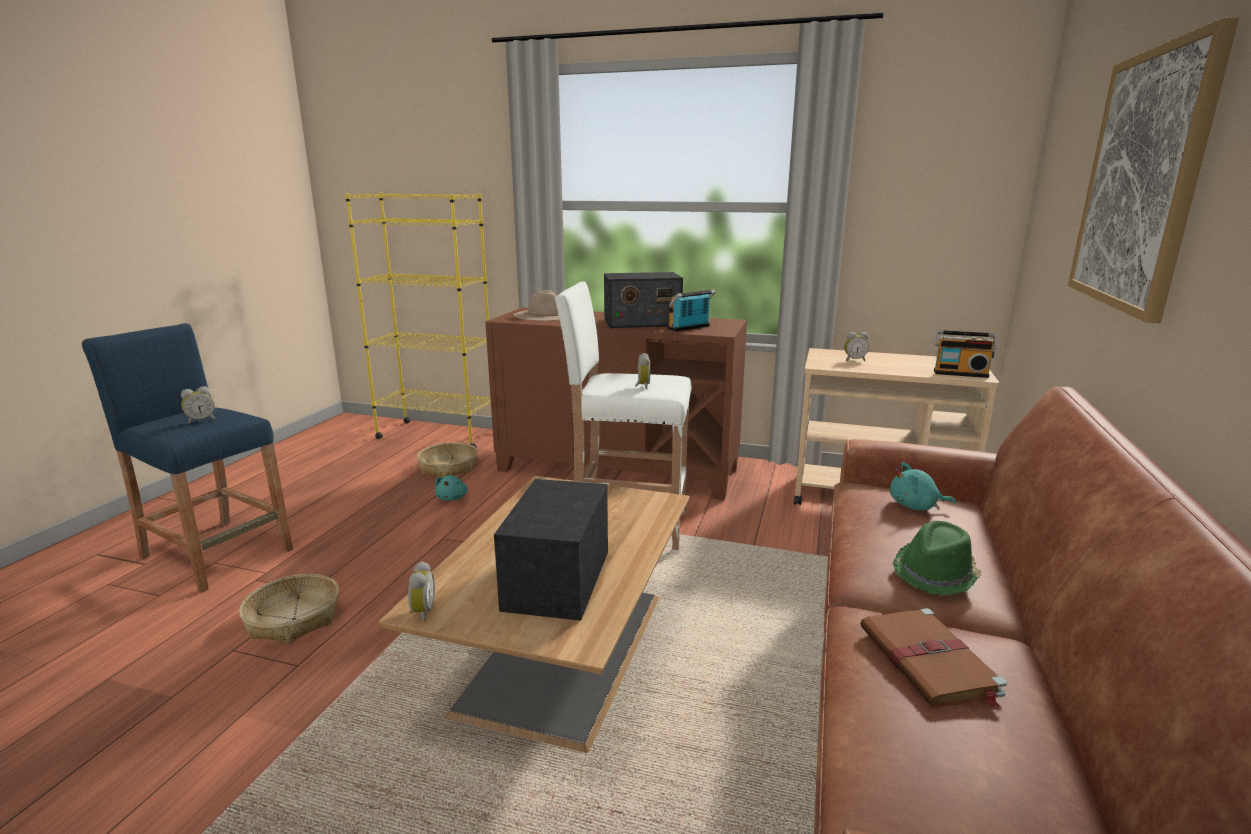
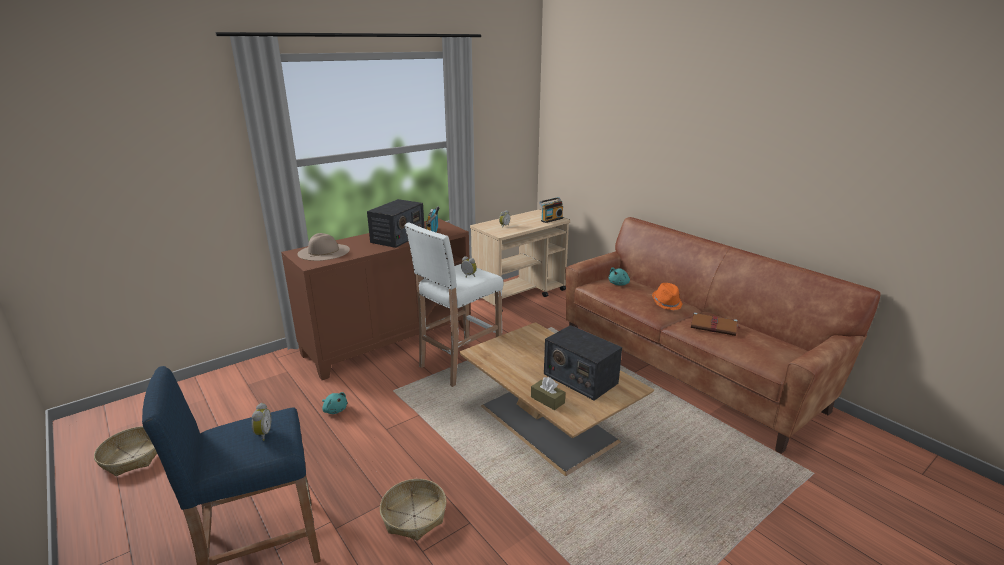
camera: 55 degrees left, 5 degrees up
yellow bookcase [345,193,491,447] -> none
alarm clock [408,561,435,622] -> none
basket [417,443,478,478] -> basket moved to [94,426,157,476]
green hat [893,521,982,596] -> orange hat [652,283,683,310]
picture [1068,17,1239,323] -> none
none -> brown tissue box [531,377,565,410]

